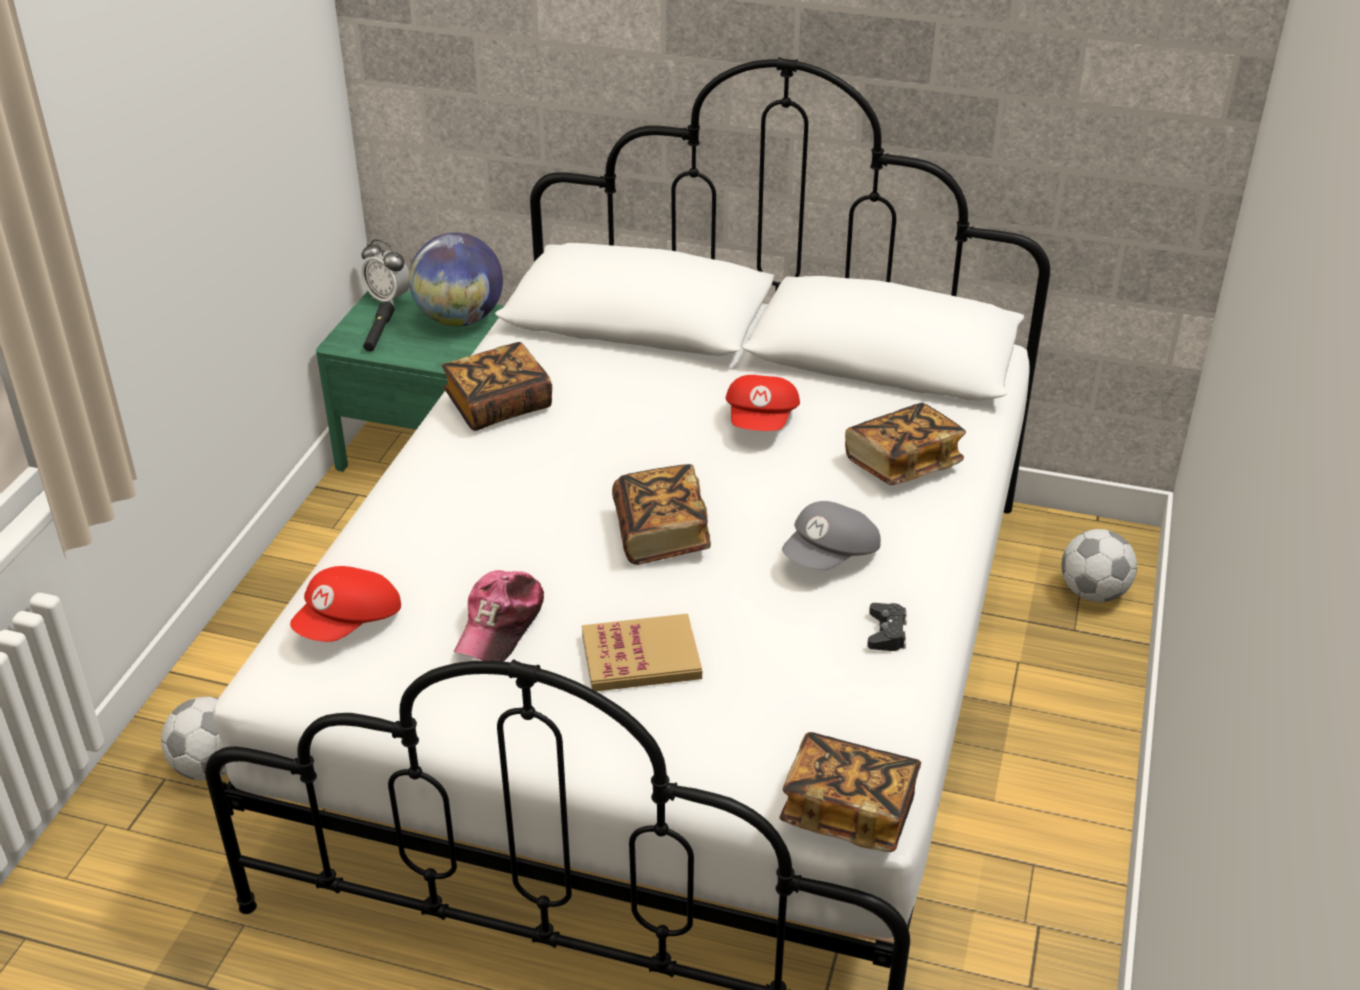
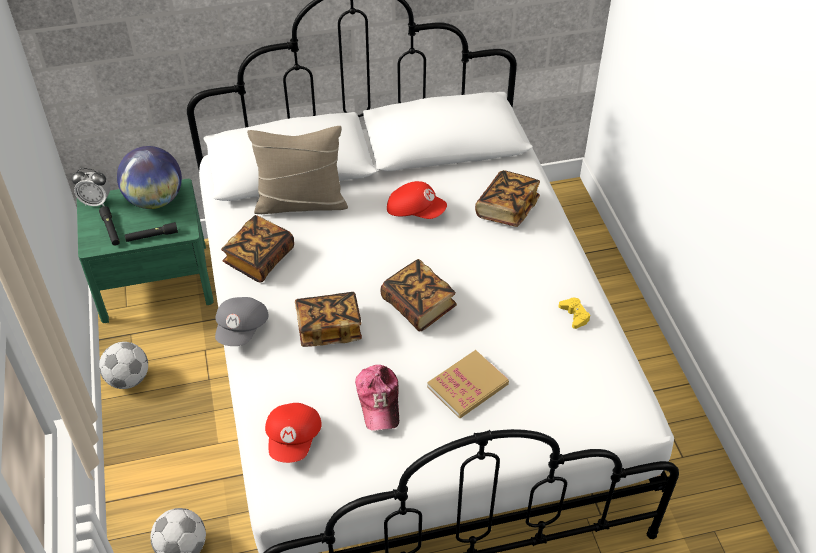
camera: 30 degrees left, 10 degrees up
red cap [726,375,800,431] -> red cap turned 45 degrees counterclockwise [387,181,447,219]
book [779,732,921,852] -> book moved to [295,292,362,347]
grey cap [782,501,881,570] -> grey cap moved to [215,297,269,346]
black game controller [867,603,907,651] -> yellow game controller [559,297,590,329]
football [1062,529,1137,602] -> football moved to [99,342,148,389]
none -> black flashlight [125,222,178,242]
none -> beige pillow [247,126,348,214]

